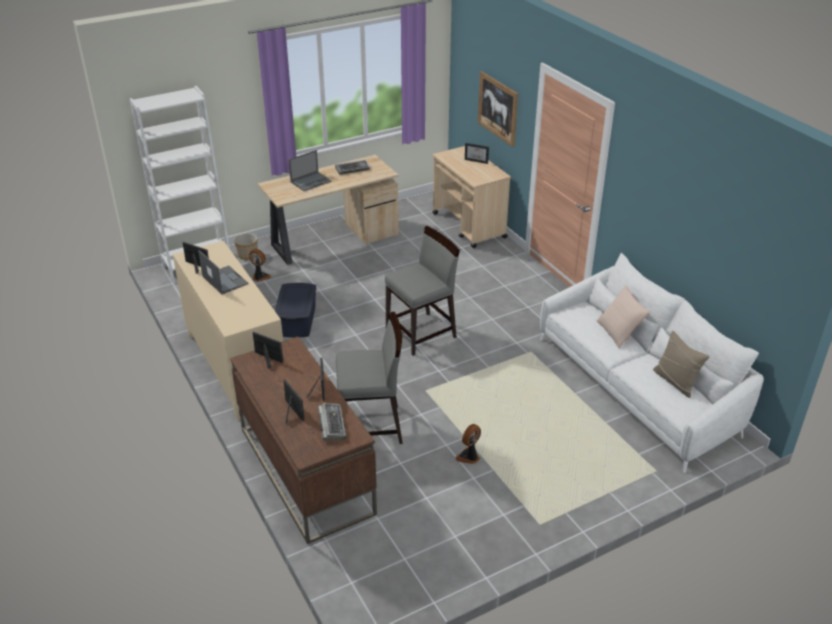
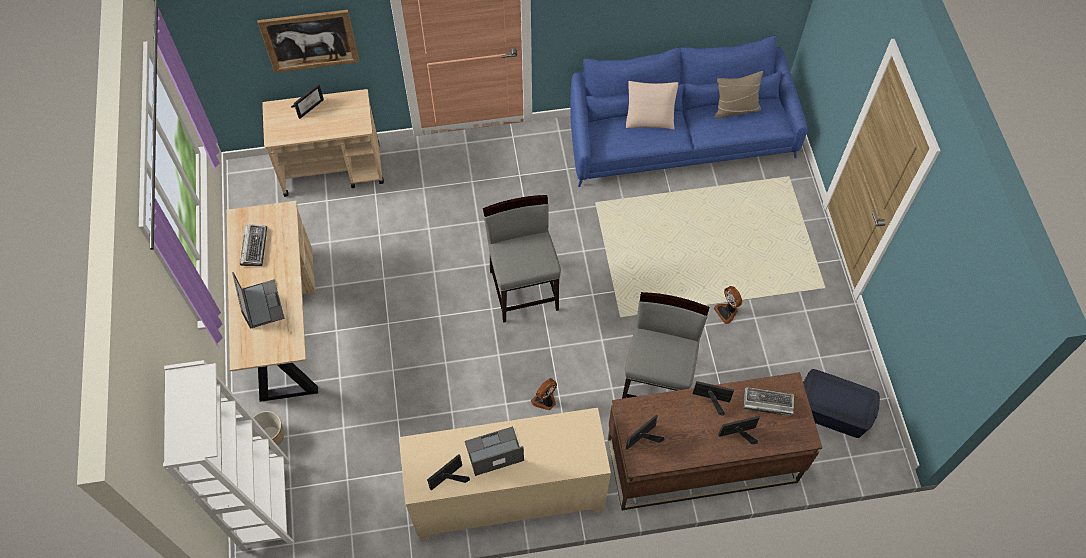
camera: 70 degrees left, 25 degrees up
fan [249,249,271,282] -> fan moved to [531,378,557,410]
blue storage box [275,283,316,338] -> blue storage box moved to [803,369,880,438]
white sofa [540,253,764,473] -> blue sofa [571,35,807,187]

